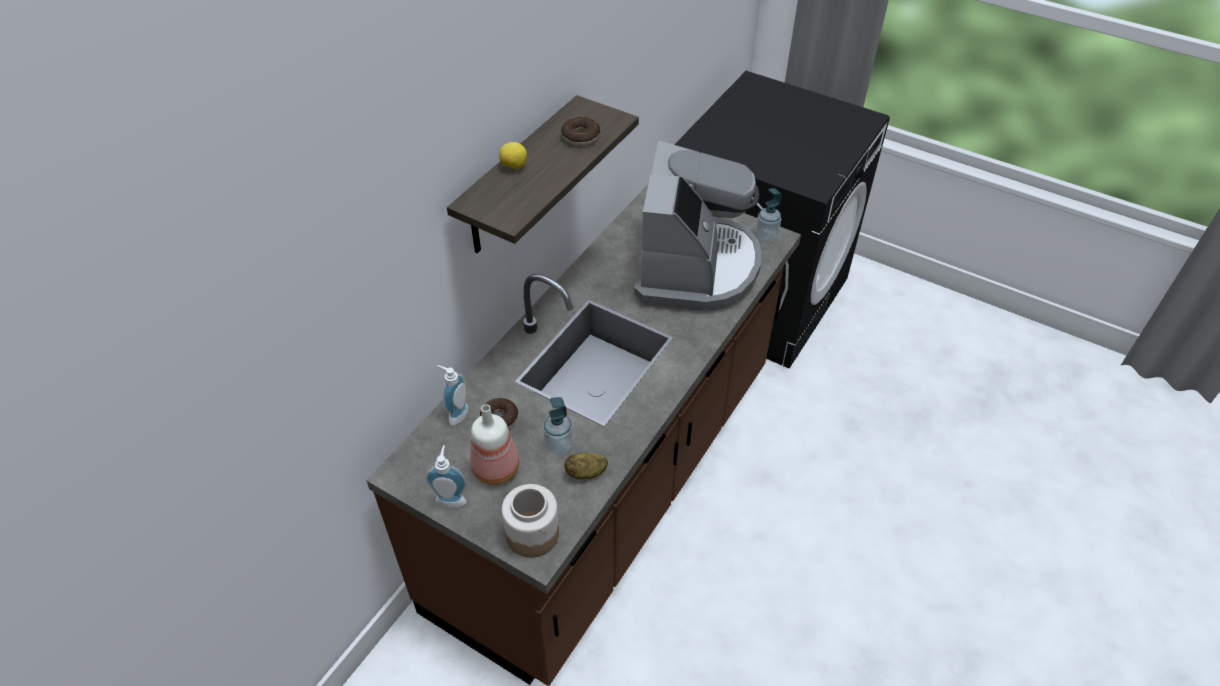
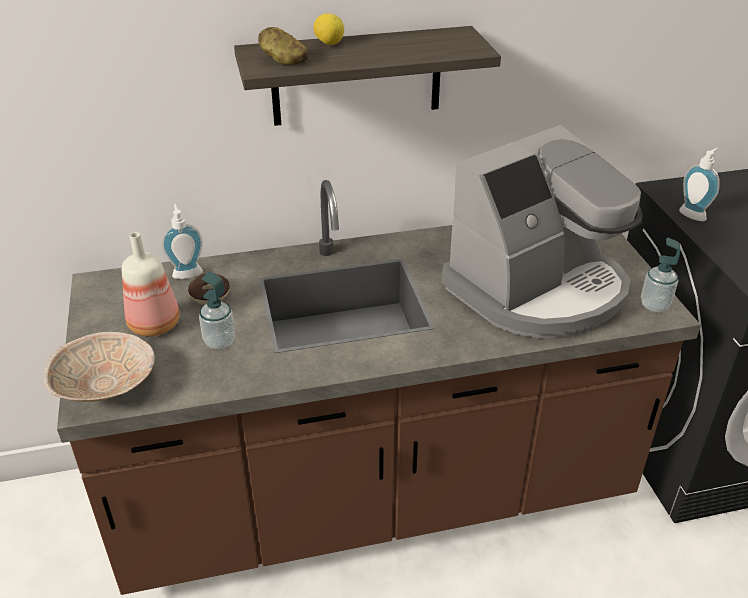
camera: 45 degrees right, 10 degrees down
soap dispenser [425,445,467,509] -> soap dispenser moved to [679,148,720,221]
jar [502,484,559,558] -> beige bowl [44,332,155,402]
donut [561,117,600,146] -> none
potato [564,453,608,479] -> potato moved to [258,27,308,65]

